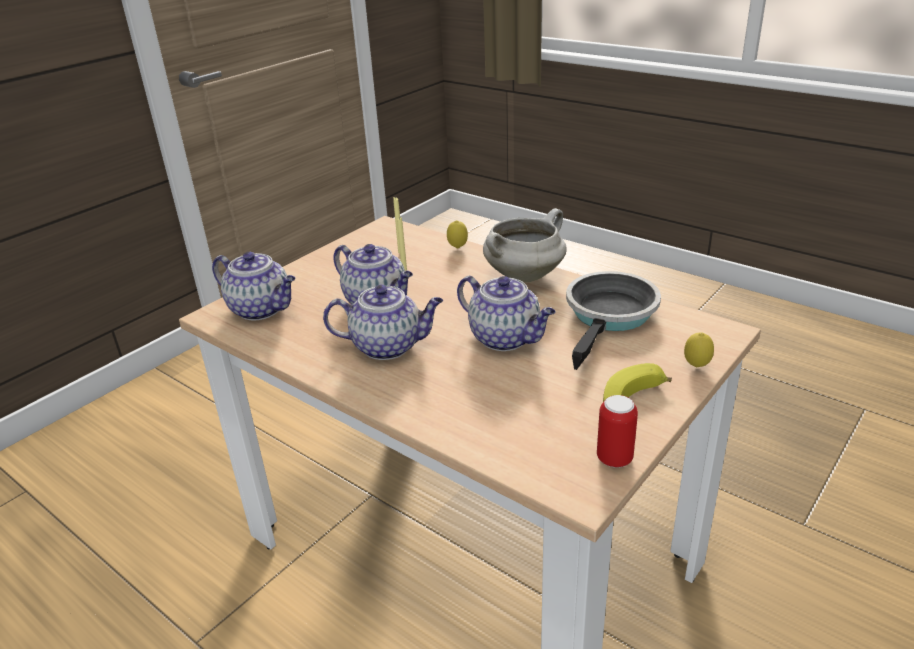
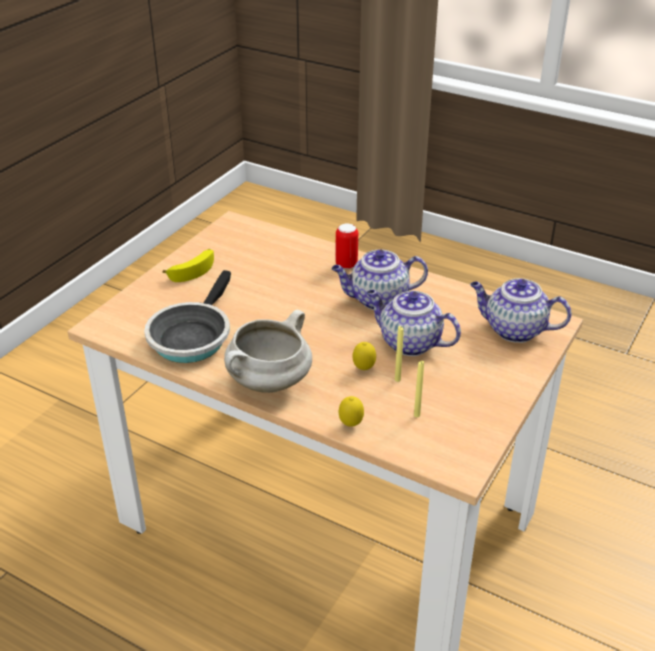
camera: 170 degrees right, 5 degrees up
teapot [457,276,555,351] -> none
can [597,395,638,468] -> can moved to [335,224,358,269]
lemon [684,332,714,368] -> lemon moved to [353,342,376,370]

